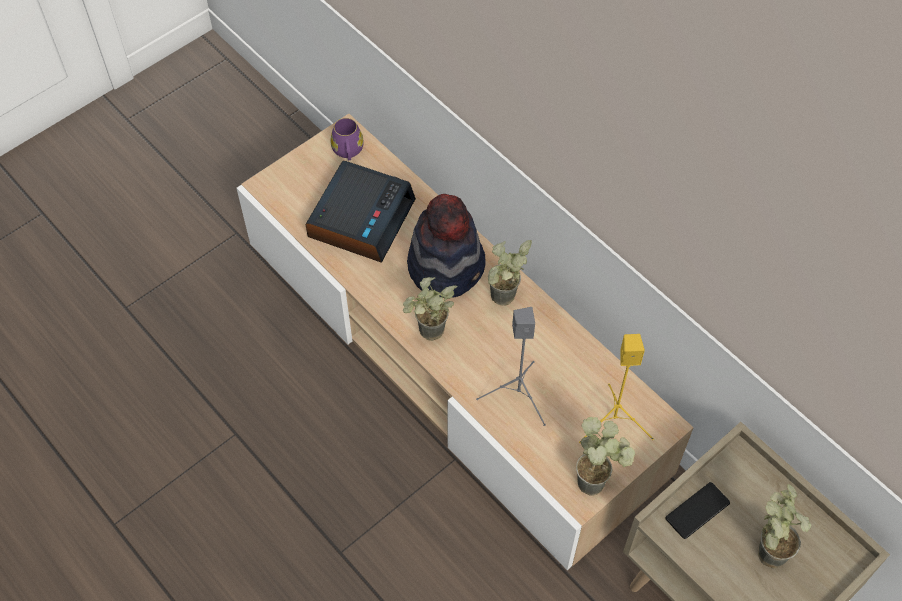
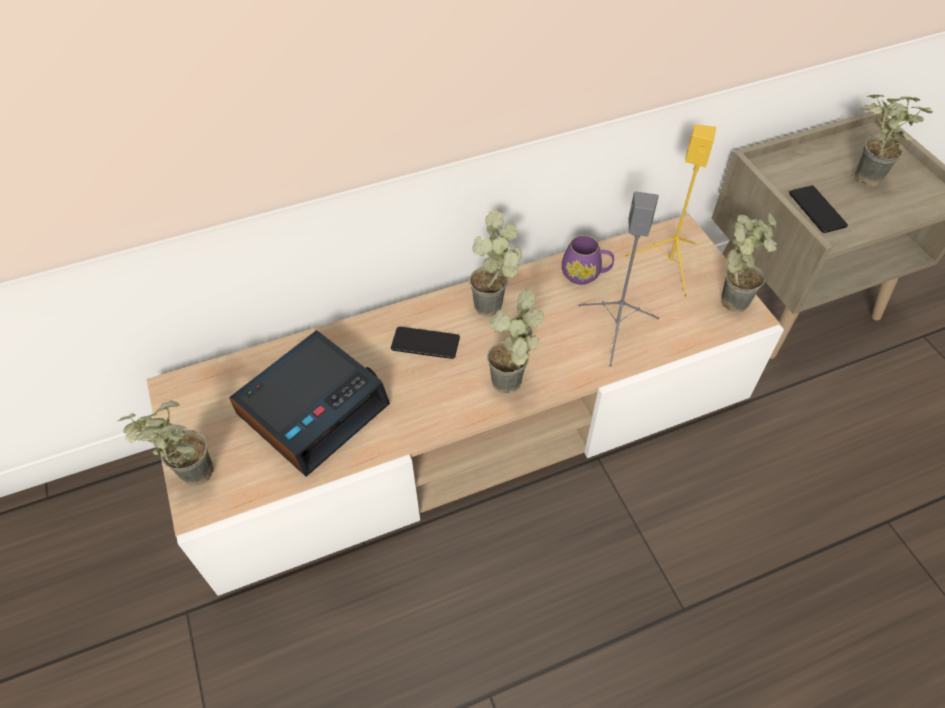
camera: 70 degrees left, 5 degrees down
alarm clock [305,161,416,263] -> alarm clock turned 90 degrees clockwise [229,330,390,477]
purple mug [330,118,364,160] -> purple mug moved to [562,235,614,285]
hat [407,194,486,298] -> phone [391,327,460,359]
none -> potted plant [117,400,213,485]

